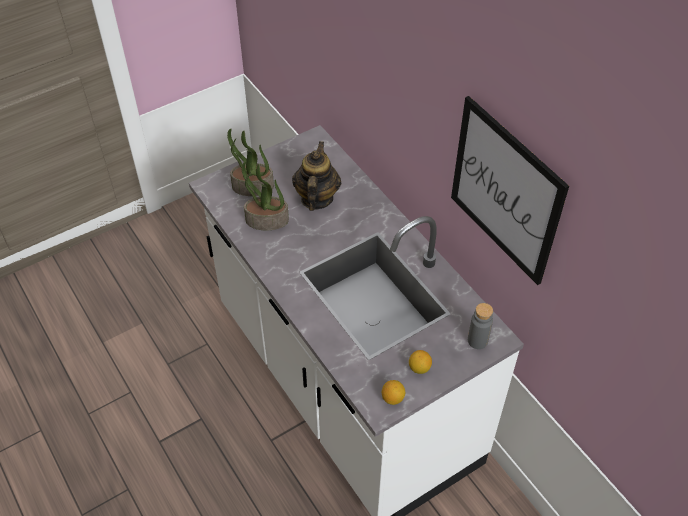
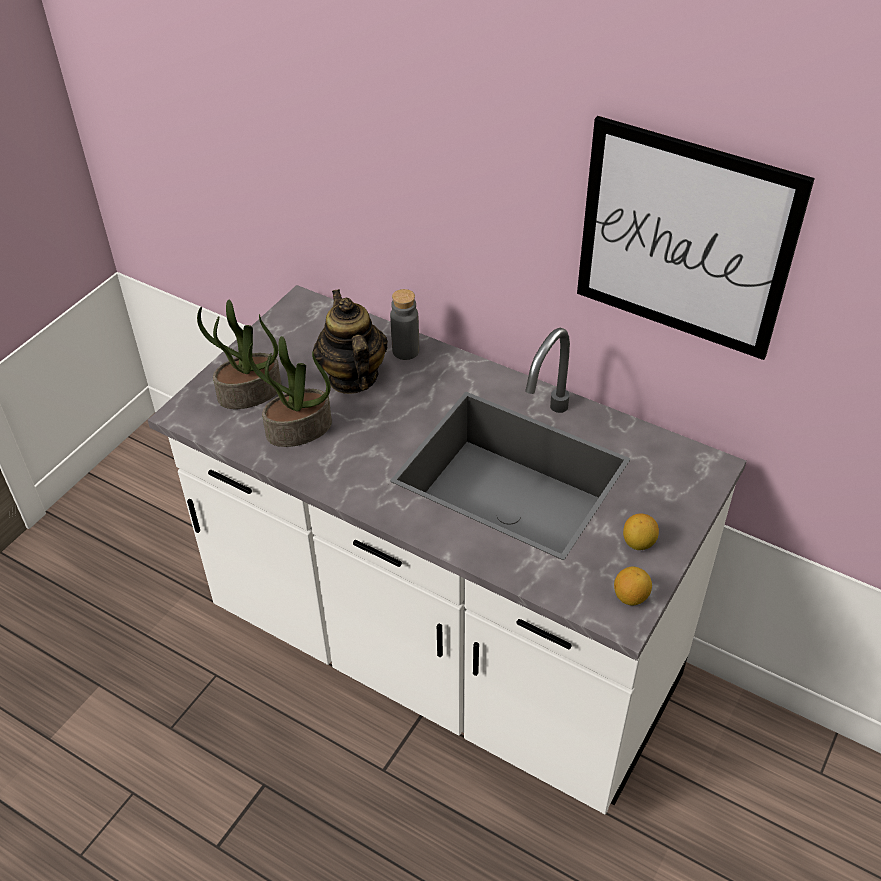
camera: 25 degrees left, 5 degrees down
grey bottle [468,303,493,349] -> grey bottle moved to [390,289,419,360]

